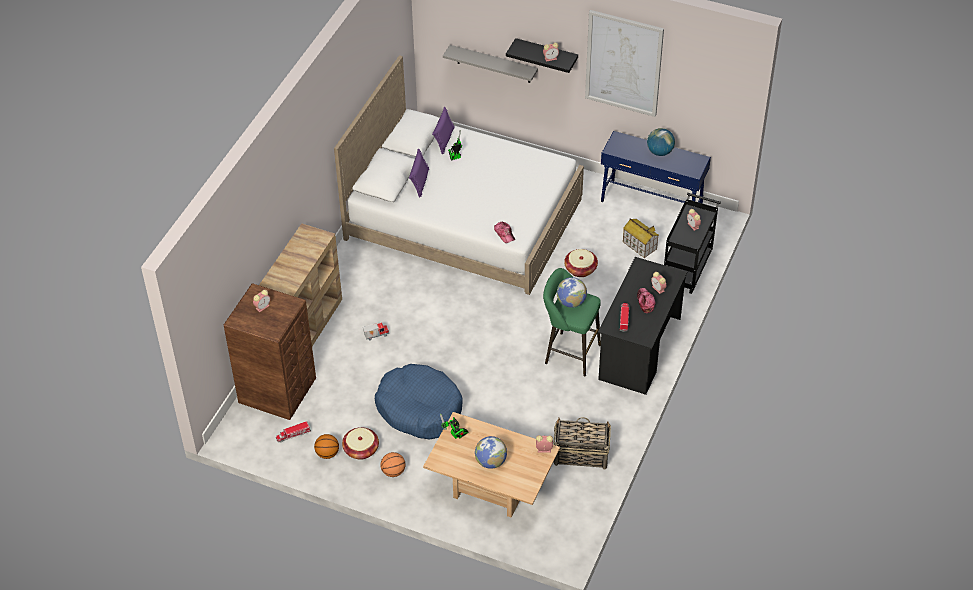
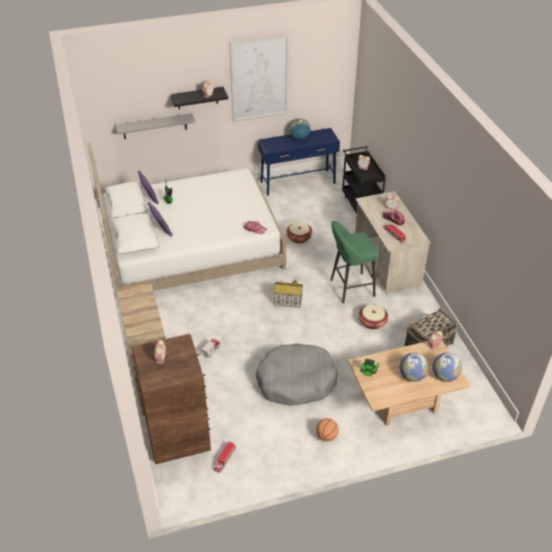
camera: 40 degrees left, 5 degrees down
basketball [314,434,339,459] -> none
basket [342,427,379,460] -> basket moved to [359,304,388,329]
blue dog bed [375,364,463,440] -> grey dog bed [256,343,338,406]
globe [557,277,587,308] -> globe moved to [432,353,462,382]
black desk [598,257,687,395] -> beige desk [355,191,431,294]
toy house [623,218,659,258] -> toy house moved to [274,279,303,308]

